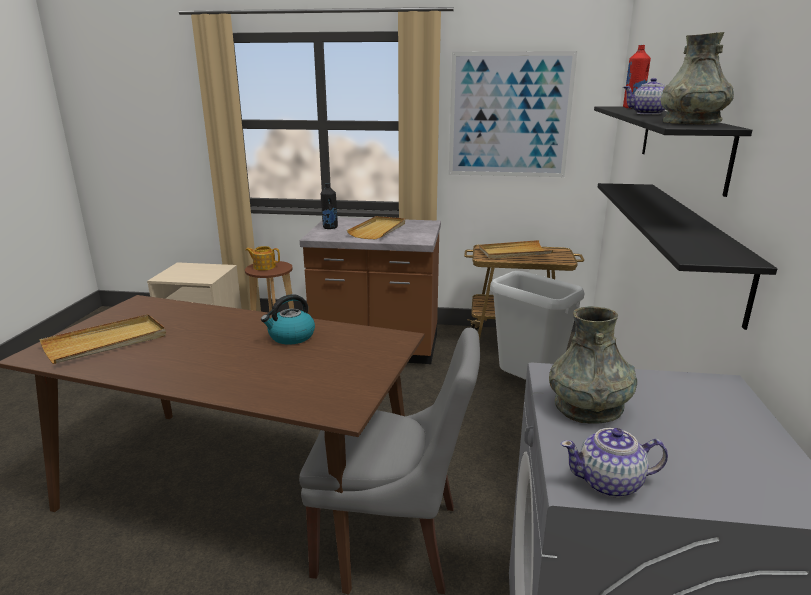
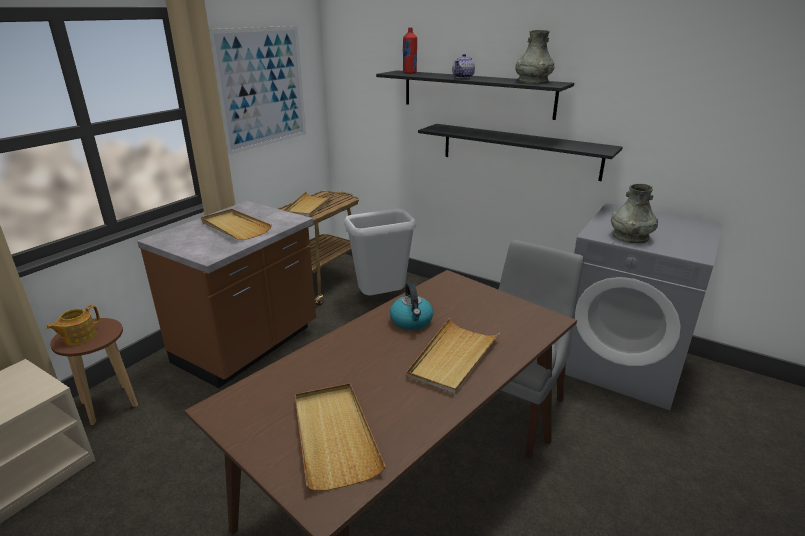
camera: 65 degrees left, 5 degrees up
black bottle [321,183,338,229] -> none
teapot [561,428,668,498] -> none
none -> beige tray [407,318,500,395]

